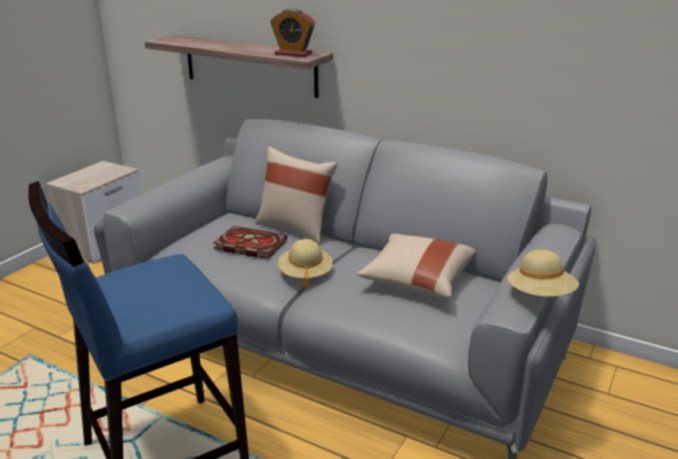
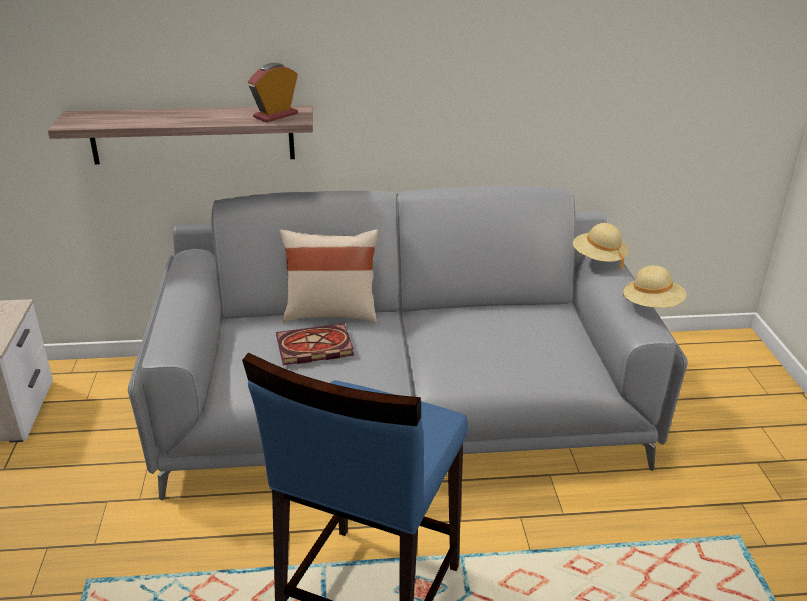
camera: 35 degrees left, 5 degrees up
alarm clock [270,9,315,57] -> alarm clock turned 150 degrees clockwise [248,63,298,123]
beige hat [278,239,333,289] -> beige hat moved to [573,223,629,270]
beige pillow [357,233,477,299] -> none

